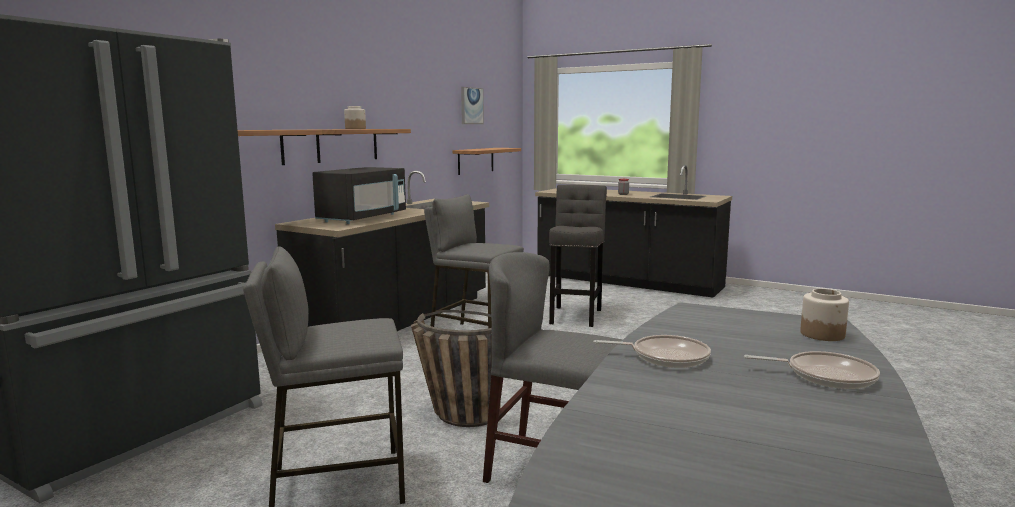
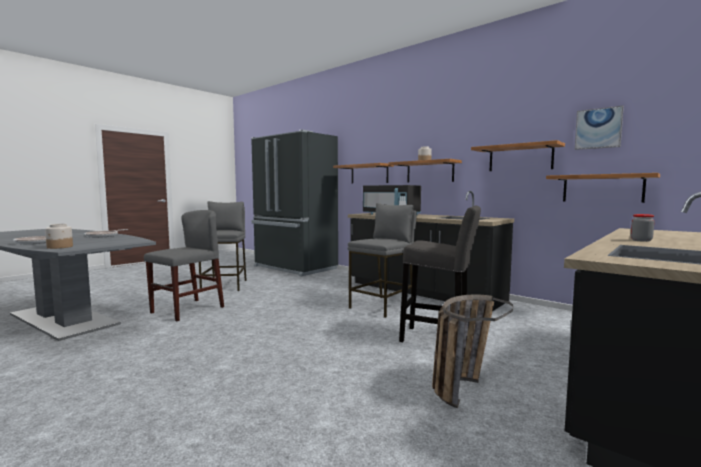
camera: 100 degrees right, 5 degrees down
basket [411,310,501,427] -> basket moved to [432,295,513,409]
none -> shelf [471,140,565,171]

